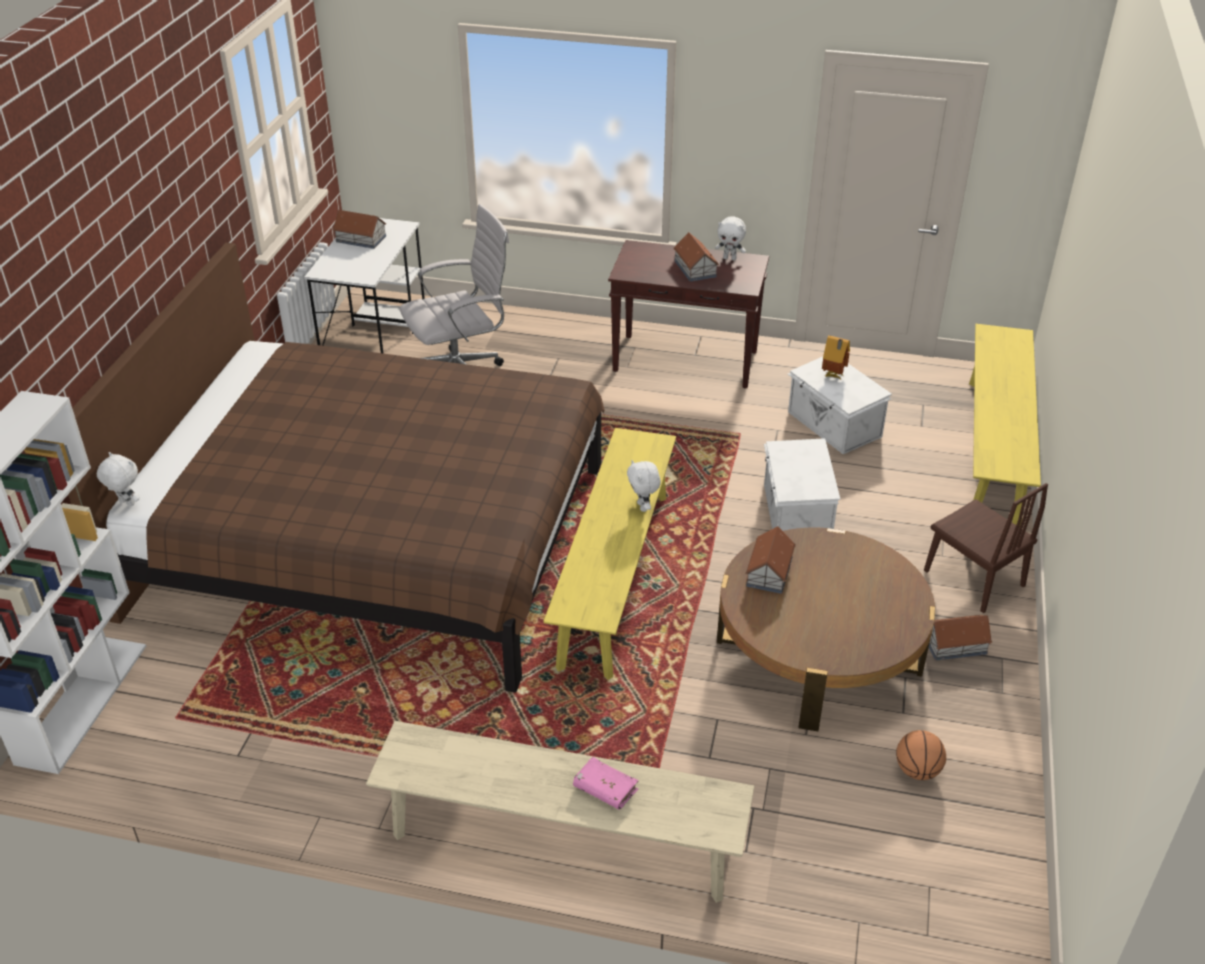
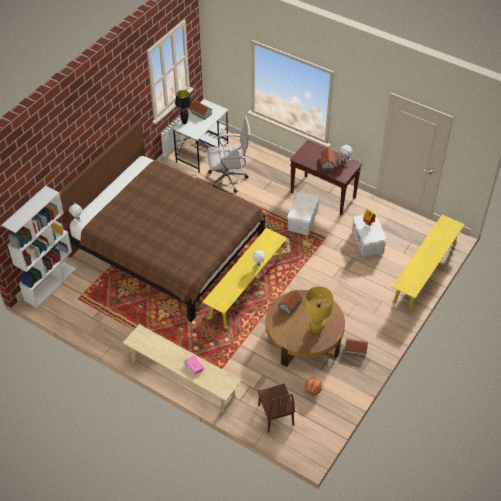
camera: 20 degrees right, 10 degrees up
white storage box [764,438,840,531] -> white storage box moved to [287,192,320,236]
brown chair [924,483,1048,613] -> brown chair moved to [257,384,295,433]
none -> black table lamp [175,90,192,124]
none -> yellow table lamp [305,287,334,333]

